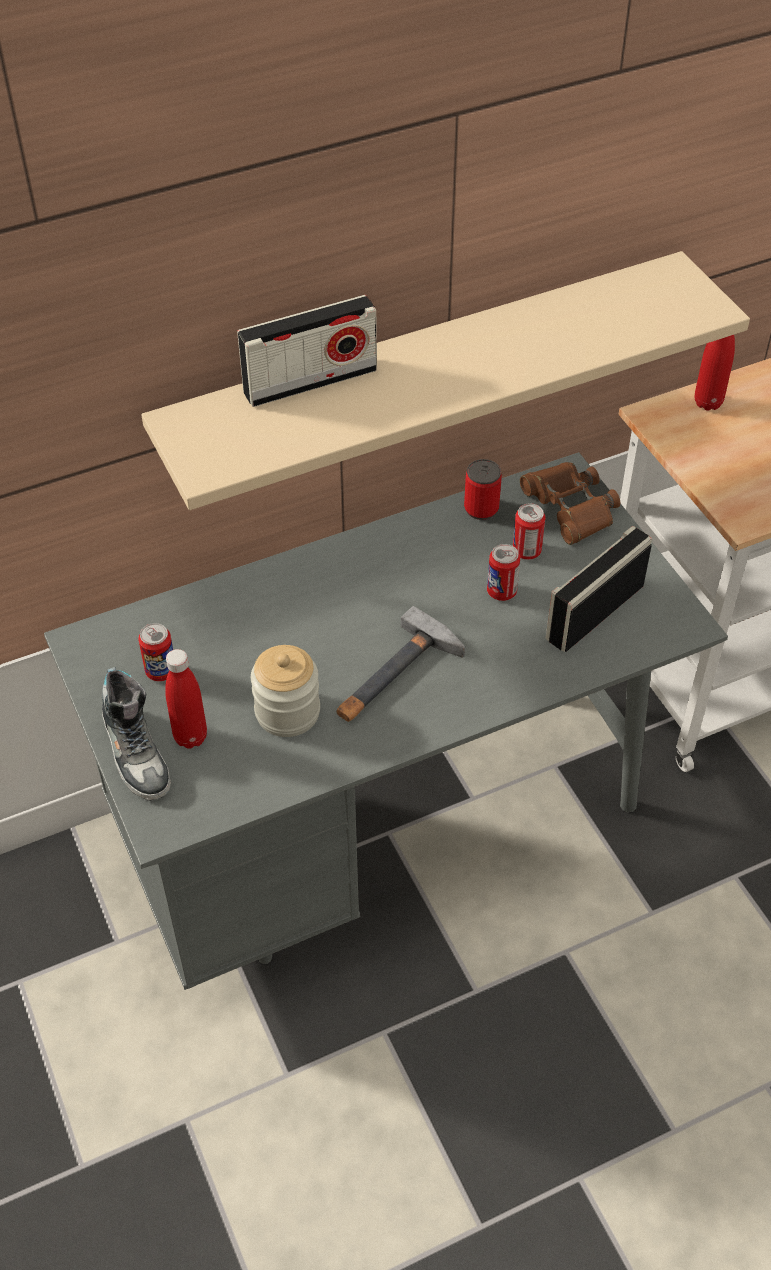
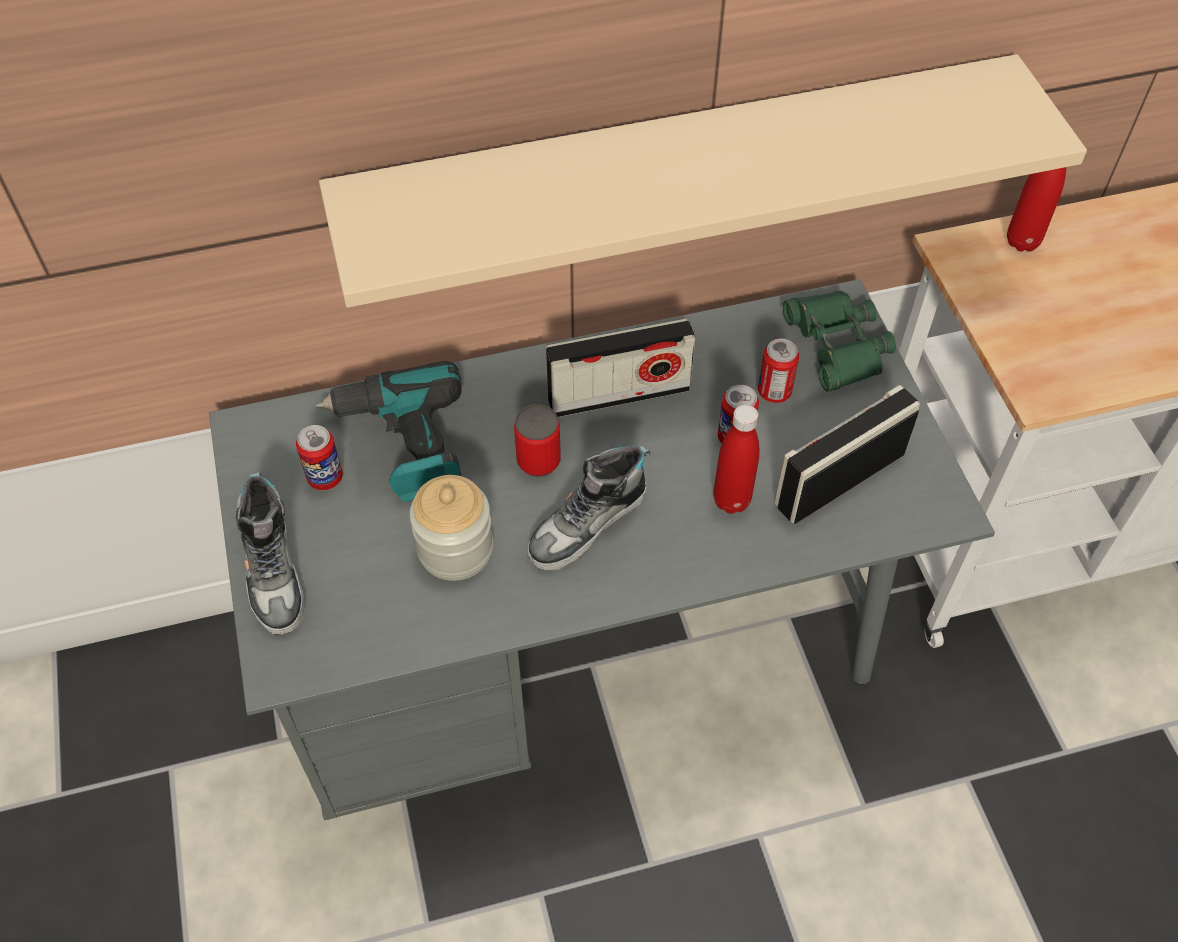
camera: 10 degrees right, 5 degrees up
red bottle [165,649,207,749] -> red bottle moved to [714,405,759,514]
radio [237,295,377,407] -> radio moved to [546,319,695,417]
hammer [336,606,465,722] -> shoe [527,445,650,570]
can [464,459,502,520] -> can moved to [514,404,561,477]
brown binoculars [520,462,620,545] -> green binoculars [783,291,896,392]
none -> power drill [316,361,462,502]

